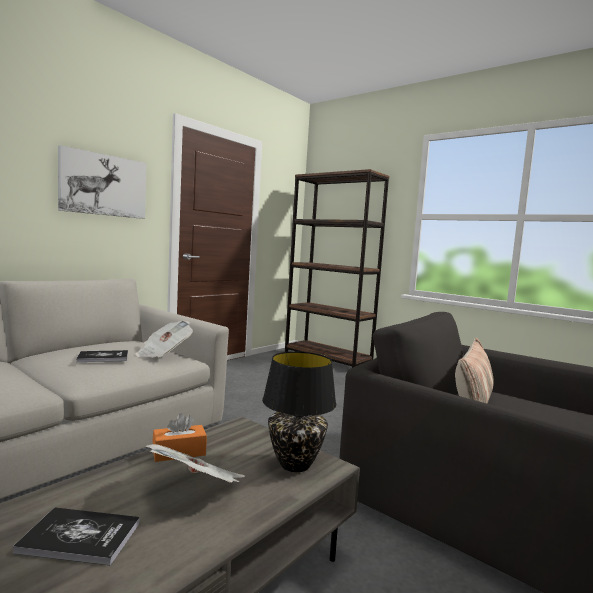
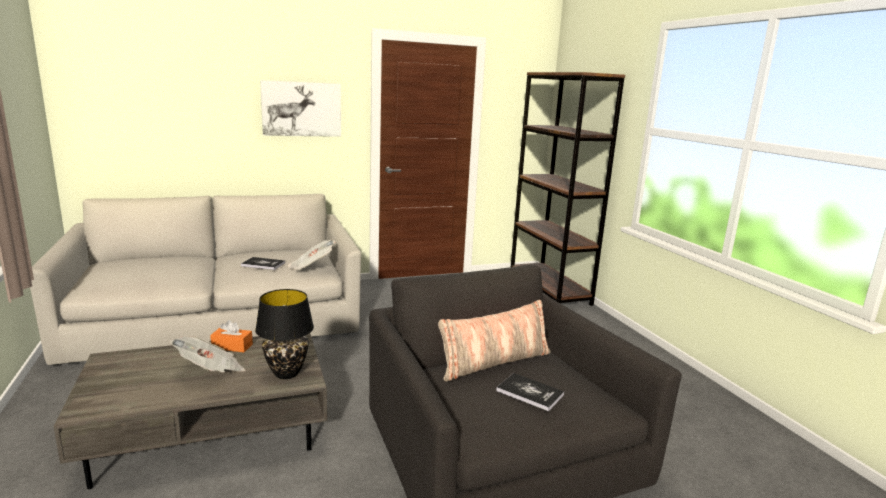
camera: 30 degrees right, 10 degrees up
book [13,507,140,565] -> book moved to [496,373,564,411]

